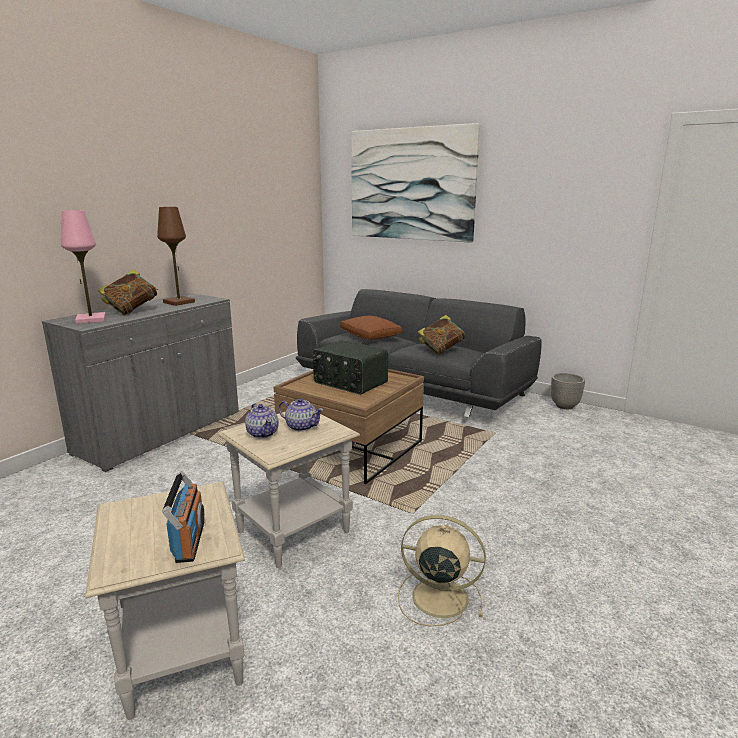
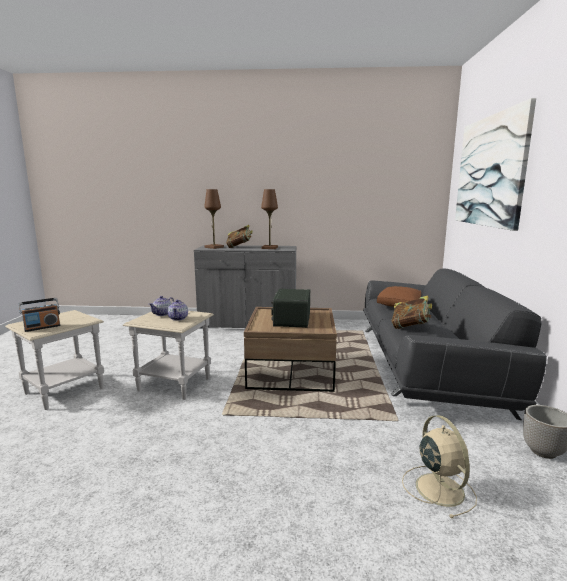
camera: 60 degrees right, 5 degrees down
pink table lamp [61,210,106,324] -> brown table lamp [204,189,224,249]
beige fan [398,515,486,627] -> beige fan moved to [402,415,477,519]

